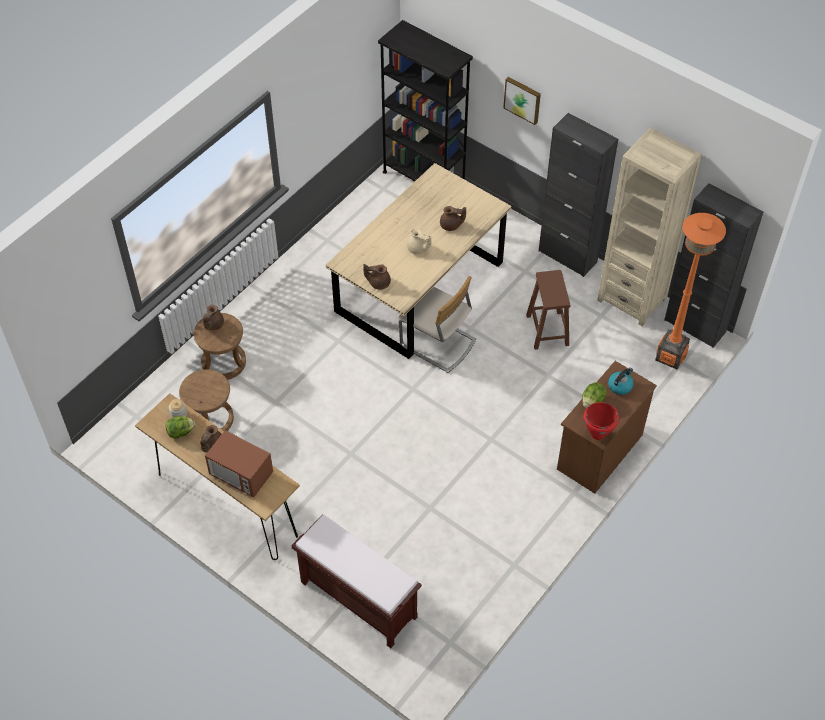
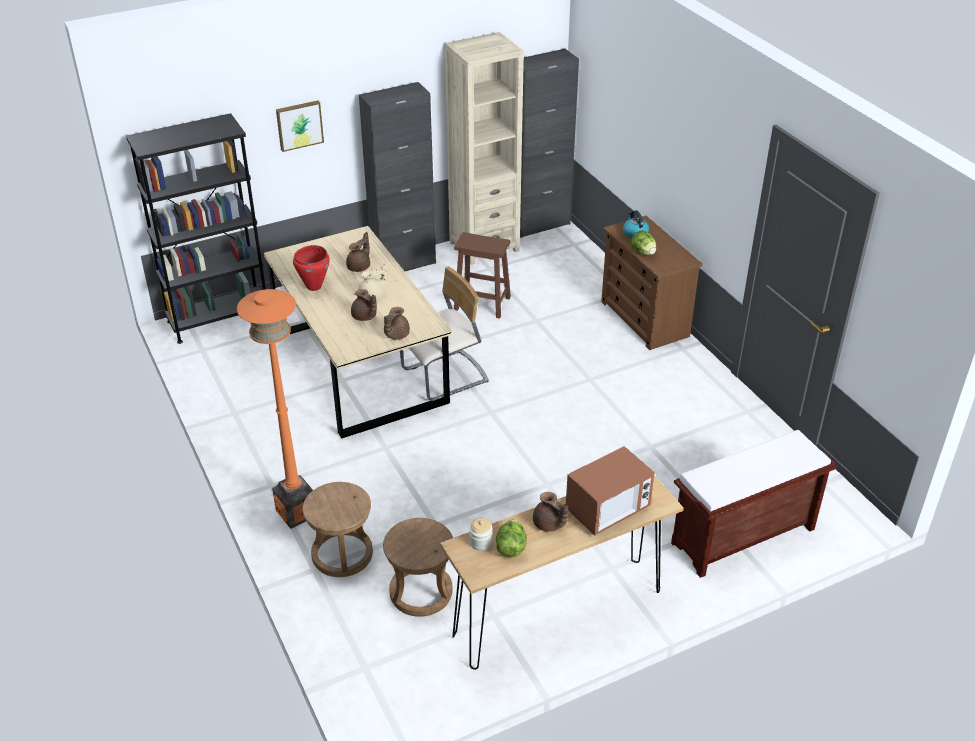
camera: 65 degrees left, 15 degrees down
brown teapot [203,305,224,331] -> brown teapot moved to [351,289,377,321]
red cooking pot [583,402,619,440] -> red cooking pot moved to [293,245,330,291]
orange floor lamp [655,213,726,369] -> orange floor lamp moved to [237,289,313,529]

